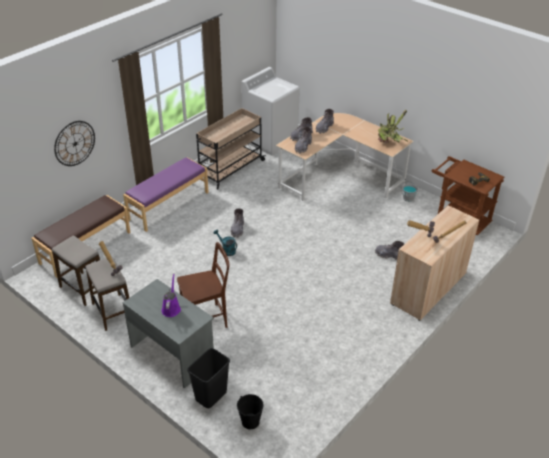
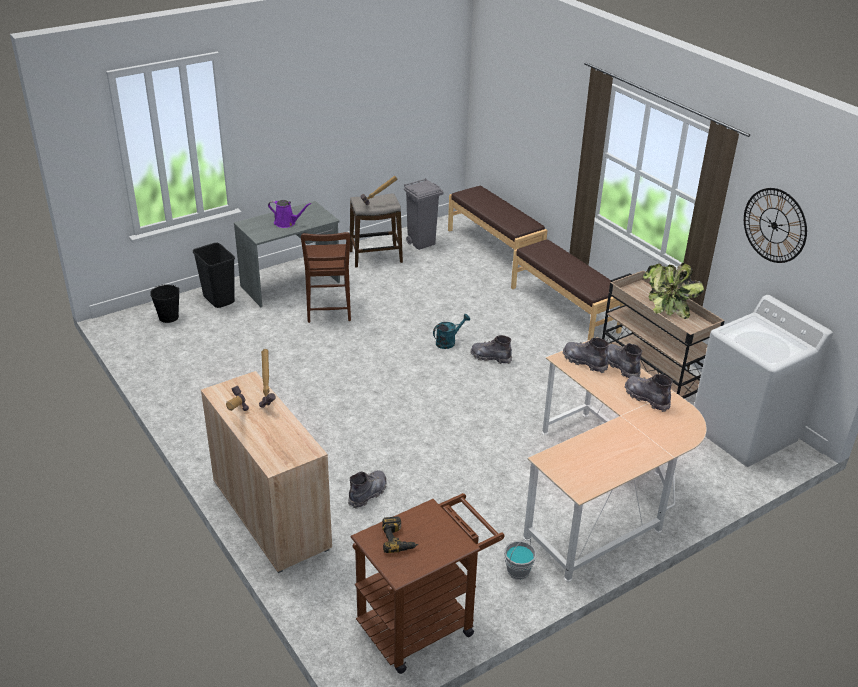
camera: 105 degrees right, 5 degrees down
stool [52,235,100,306] -> grey trash can [404,178,443,250]
wall clock [54,121,95,166] -> wall clock moved to [744,188,807,263]
purple bench [123,157,209,232] -> brown bench [511,239,624,341]
potted plant [378,110,409,143] -> potted plant moved to [642,263,704,319]

